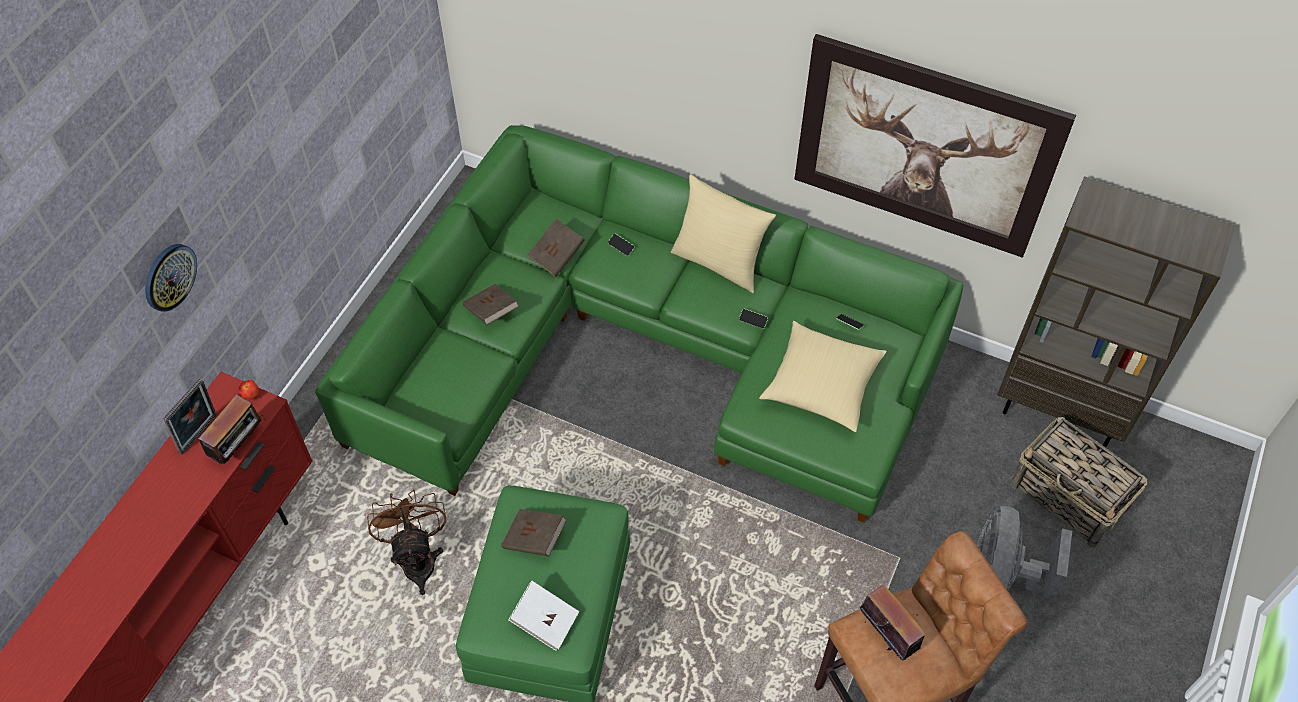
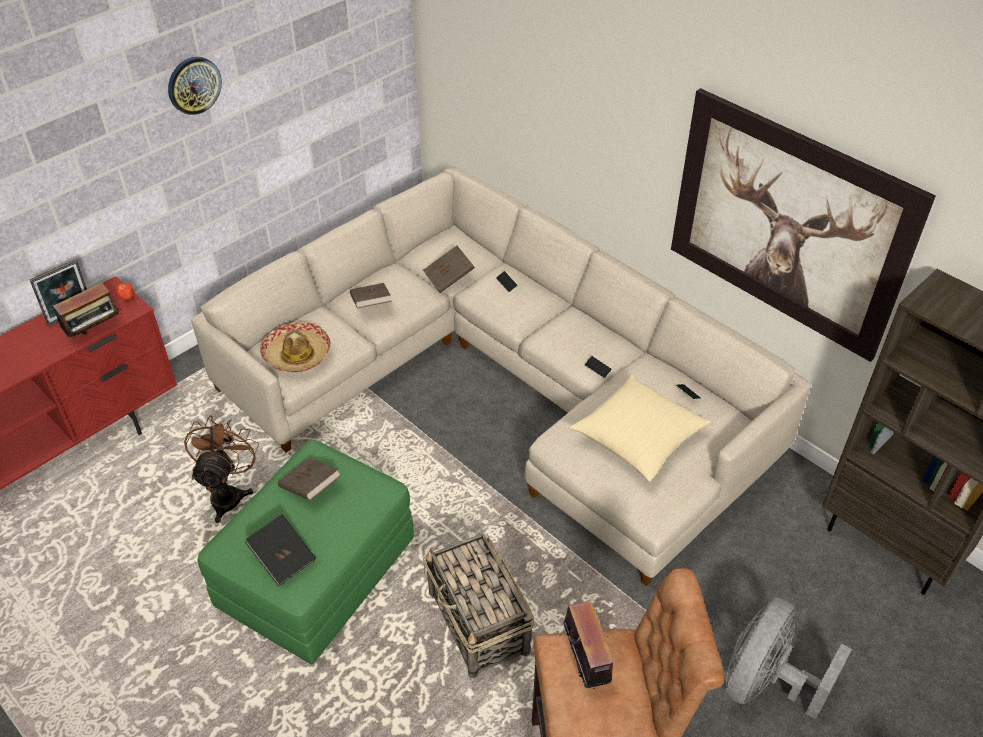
camera: 20 degrees right, 10 degrees down
wall clock [145,244,197,312] -> wall clock moved to [168,57,222,115]
green sofa [315,125,963,523] -> beige sofa [191,168,811,586]
white book [508,581,579,651] -> black book [245,515,316,586]
beige pillow [671,175,776,293] -> none
basket [1011,417,1147,548] -> basket moved to [423,533,534,678]
none -> hat [260,322,331,372]

